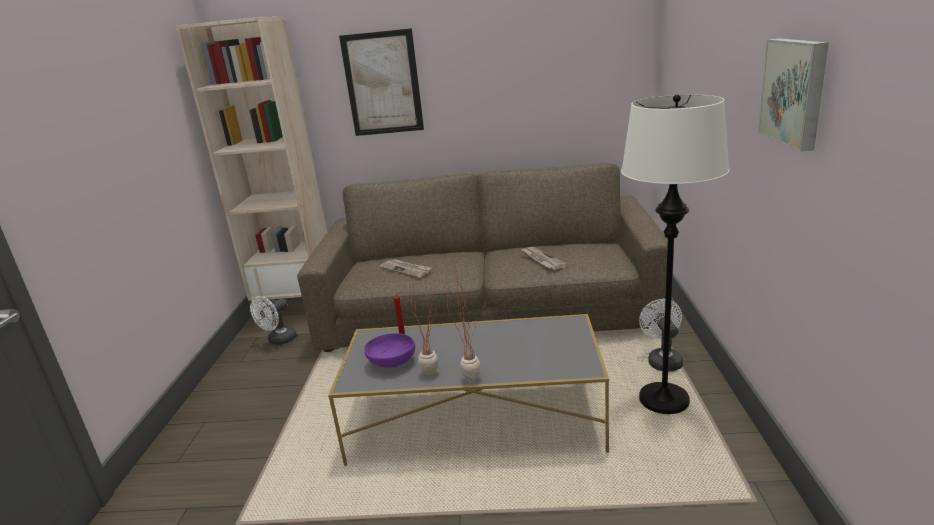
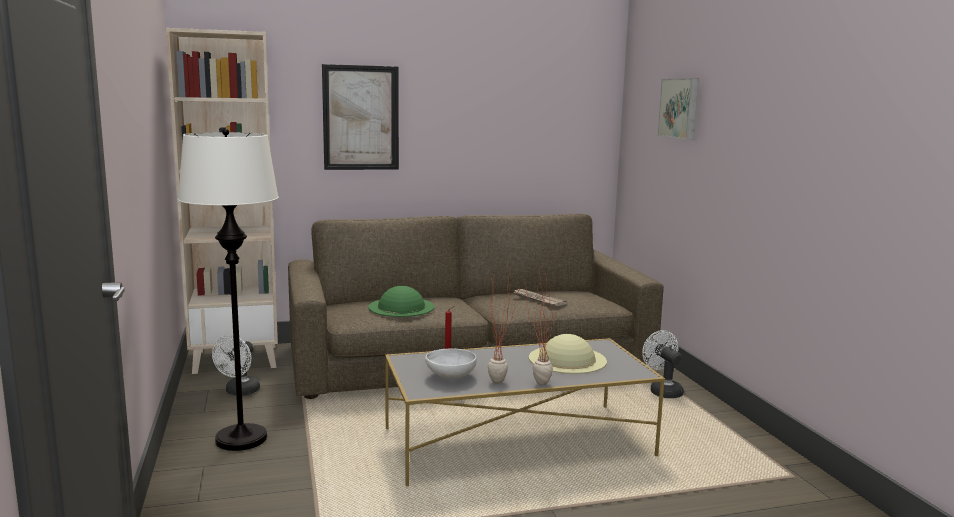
camera: 20 degrees left, 10 degrees down
purple bowl [364,333,415,368] -> white bowl [425,349,477,378]
newspaper [379,259,432,278] -> green hat [368,286,435,317]
white floor lamp [621,94,730,414] -> white floor lamp moved to [178,128,279,451]
picture [758,38,828,151] -> picture moved to [657,78,699,139]
none -> beige hat [529,334,607,374]

